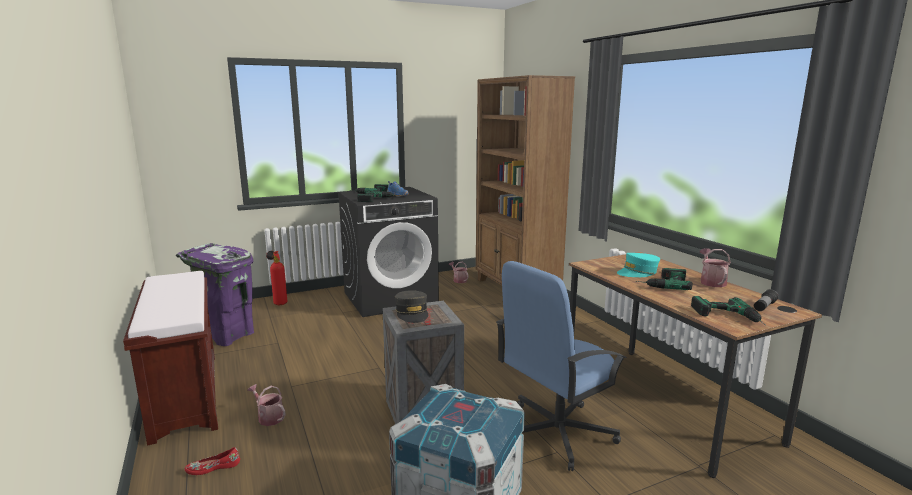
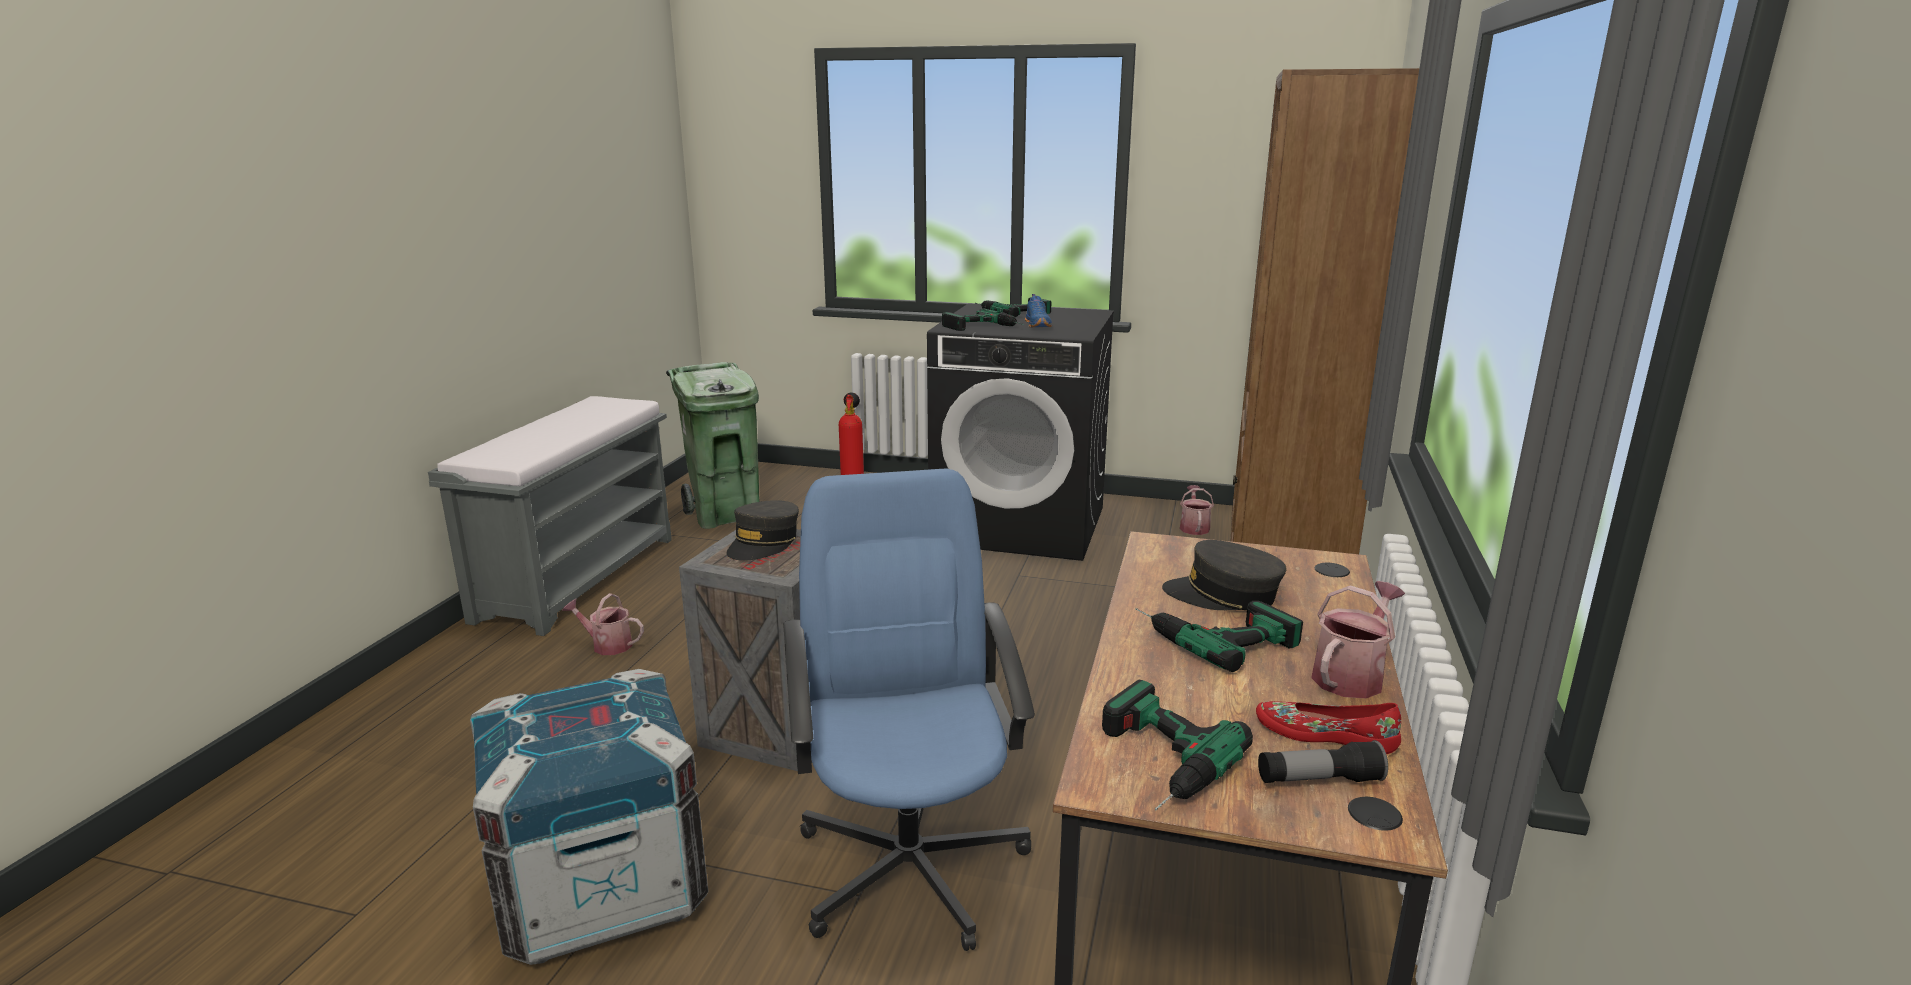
camera: 40 degrees right, 5 degrees up
brown bench [123,271,218,446] -> grey bench [428,396,672,636]
purple trash can [176,243,254,346] -> green trash can [666,362,760,529]
red shoe [185,447,240,475] -> red shoe moved to [1256,701,1401,754]
watering can [247,384,285,426] -> watering can turned 60 degrees counterclockwise [562,593,644,655]
blue office chair [496,261,627,471] -> blue office chair turned 75 degrees clockwise [783,468,1035,951]
turquoise cap [617,253,660,277] -> grey cap [1162,540,1286,610]

